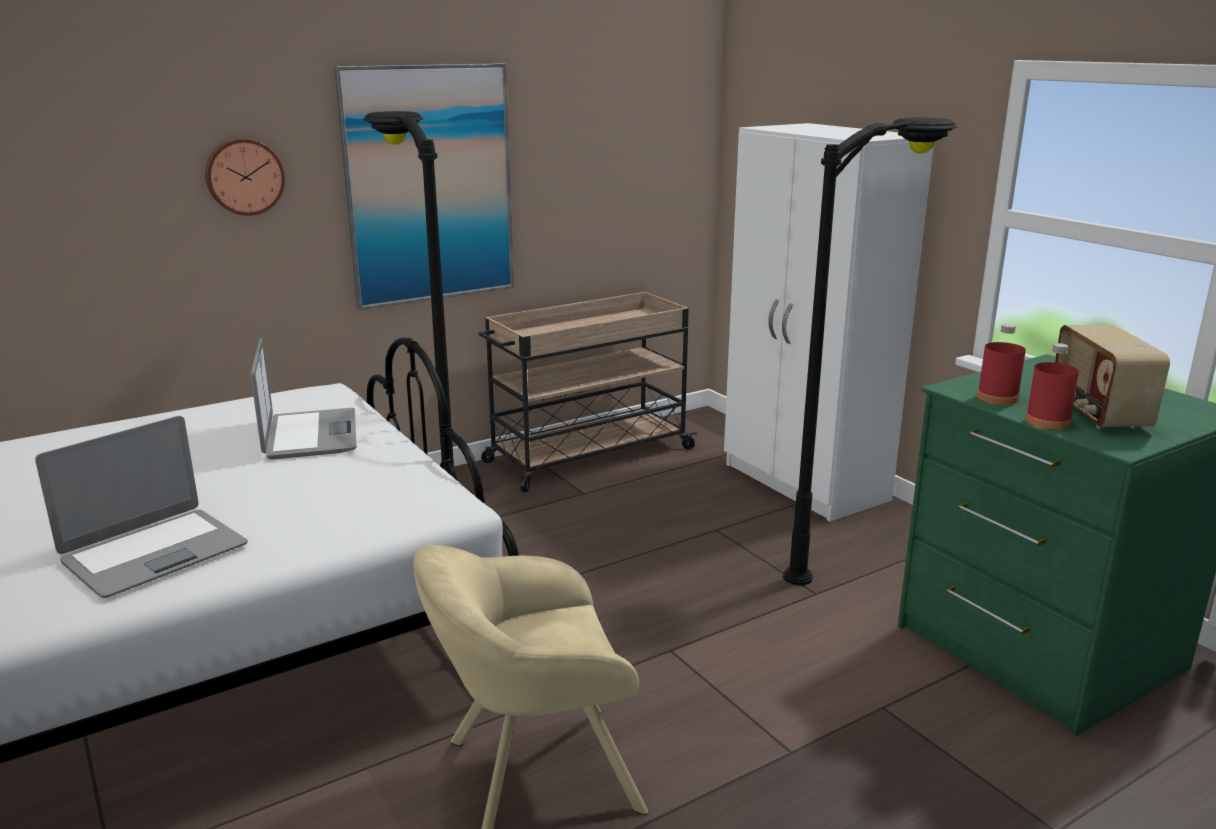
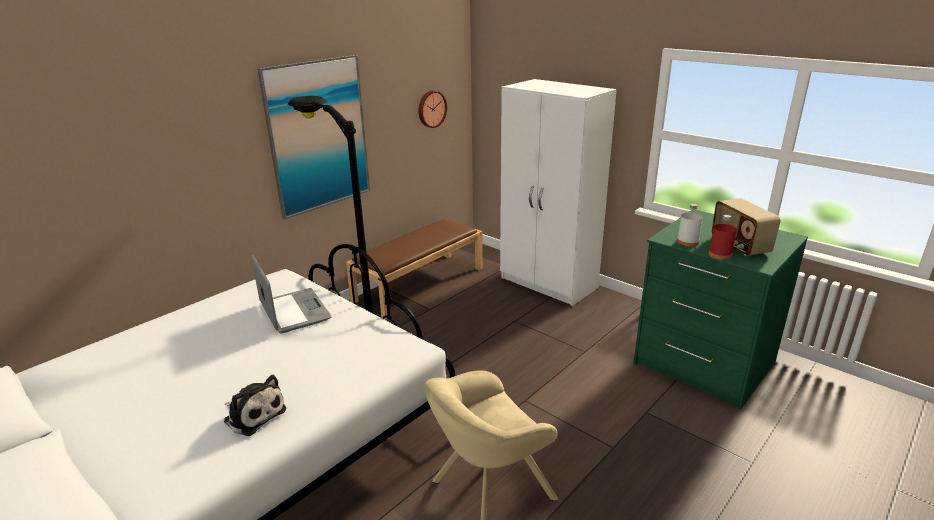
camera: 15 degrees left, 5 degrees up
laptop [35,416,248,598] -> plush toy [224,375,286,436]
wall clock [205,138,285,216] -> wall clock moved to [418,91,447,128]
beige cart [479,292,698,492] -> brown bench [346,219,483,320]
black floor lamp [783,118,957,585] -> none
red bottle [977,324,1026,405] -> white bottle [677,204,703,247]

